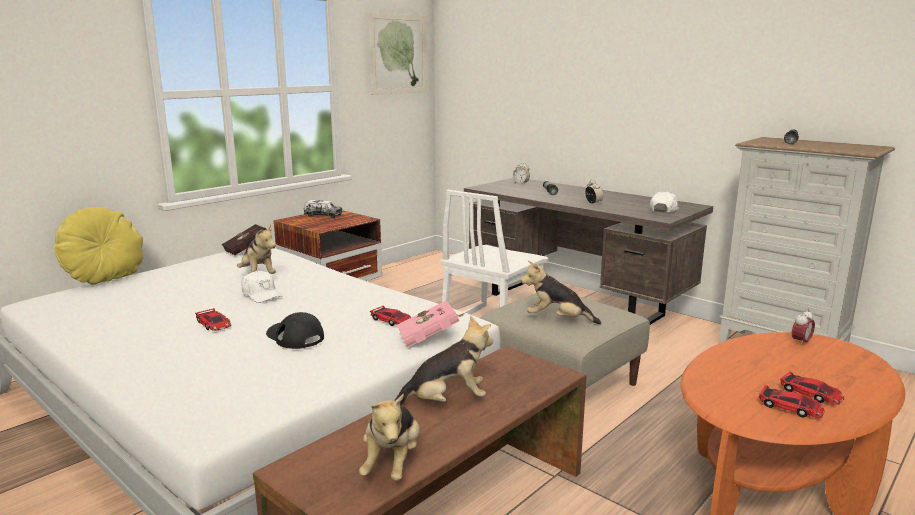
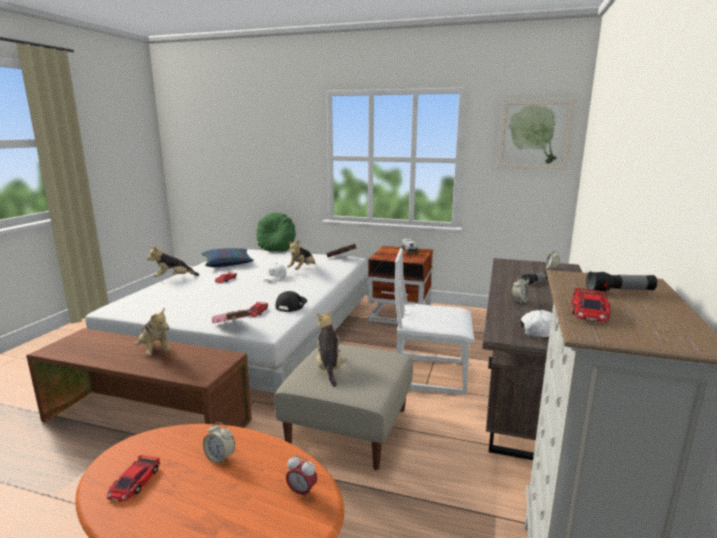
camera: 65 degrees right, 0 degrees up
yellow pillow [54,207,143,285] -> green pillow [256,212,296,252]
black cap [266,312,324,349] -> black cap moved to [275,291,307,312]
plush toy [359,393,420,481] -> plush toy moved to [147,246,200,277]
toy car [780,372,844,405] -> toy car moved to [571,288,611,322]
none -> blue pillow [201,248,253,267]
none -> alarm clock [203,422,235,464]

